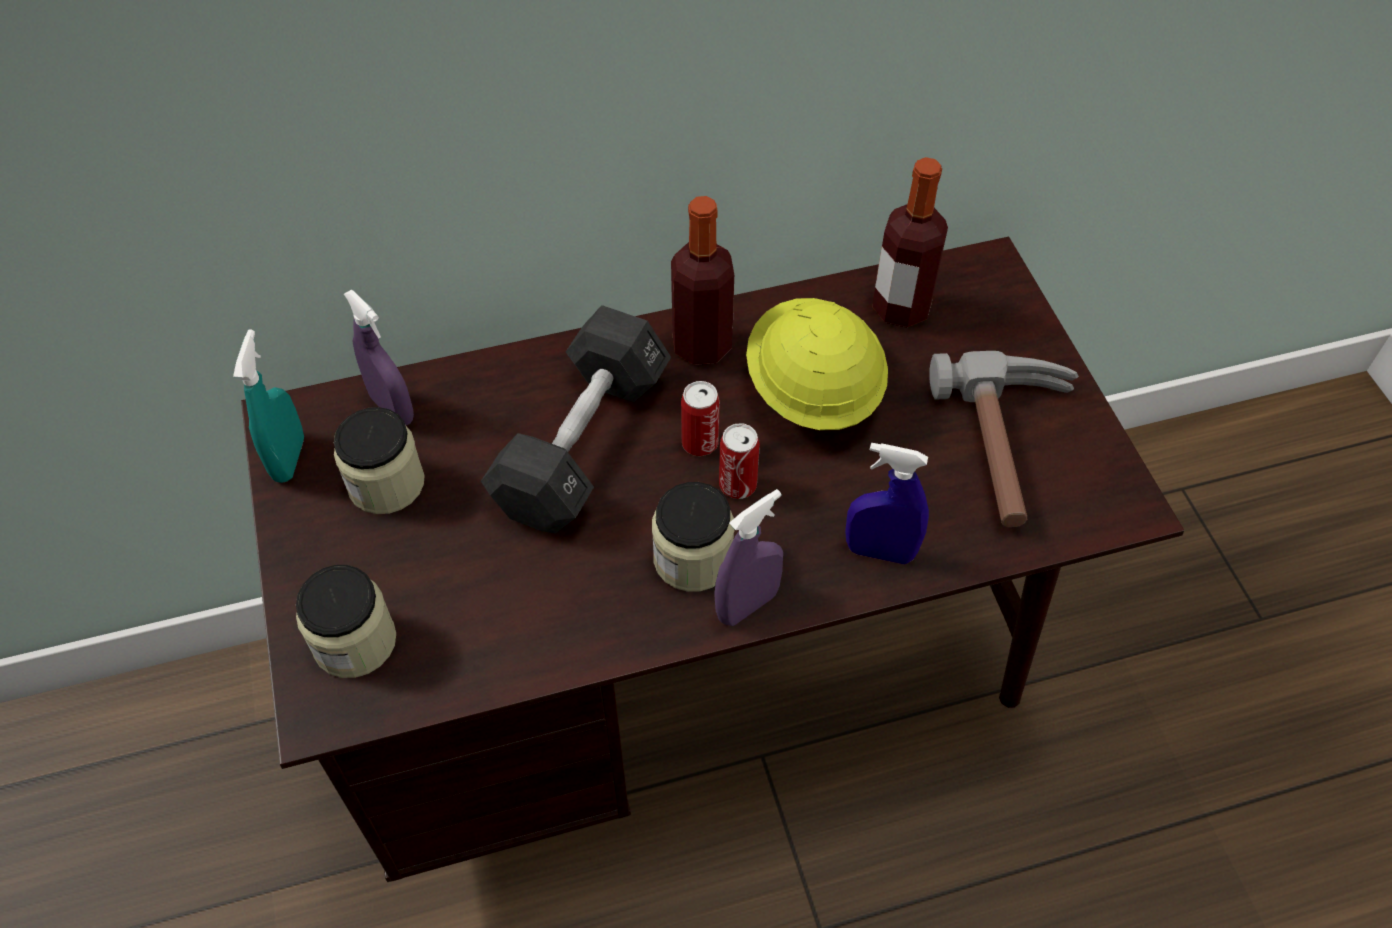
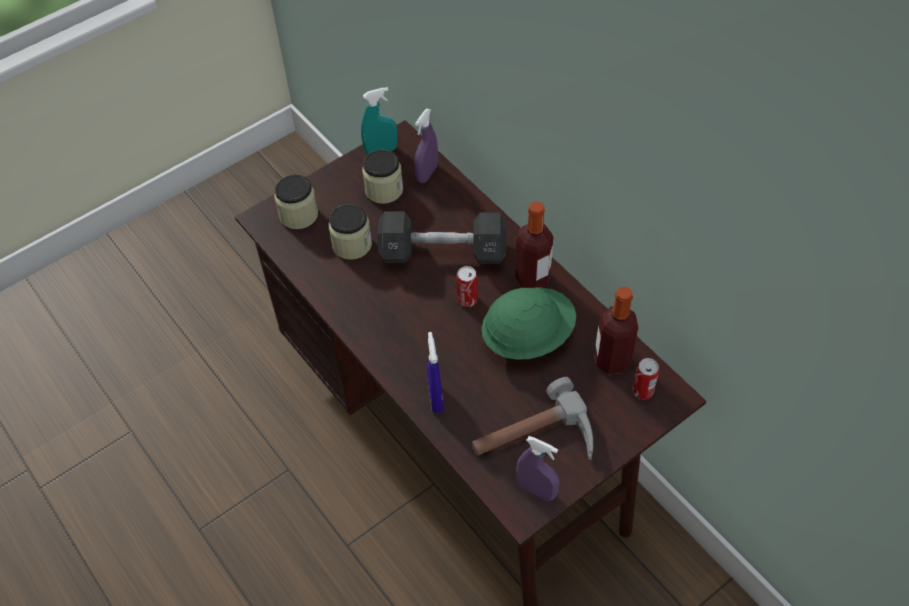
camera: 70 degrees right, 0 degrees up
jar [652,482,735,592] -> jar moved to [329,204,372,260]
purple spray bottle [714,489,783,626] -> purple spray bottle moved to [516,436,560,501]
can [719,423,760,499] -> can moved to [632,358,659,400]
yellow hard hat [746,298,888,430] -> green hard hat [482,287,576,360]

